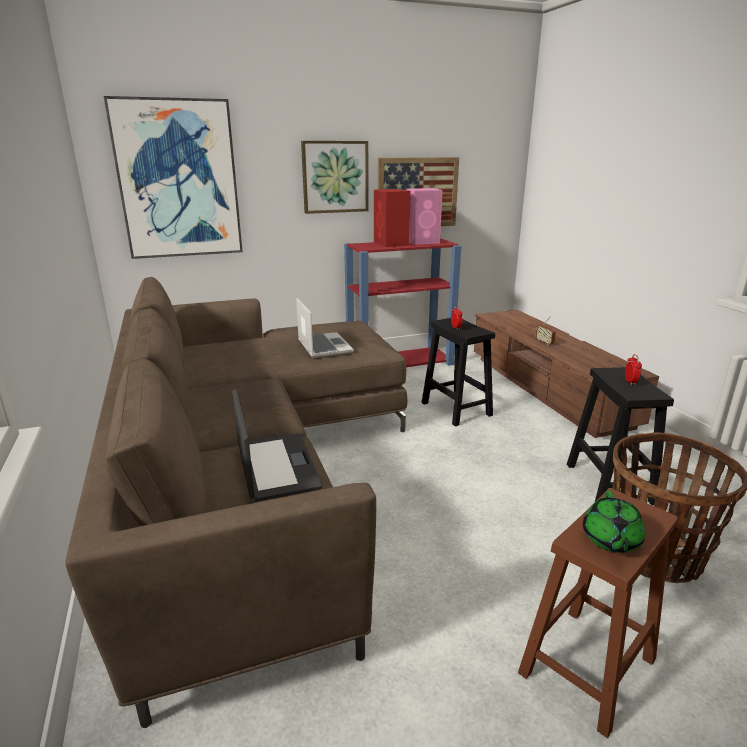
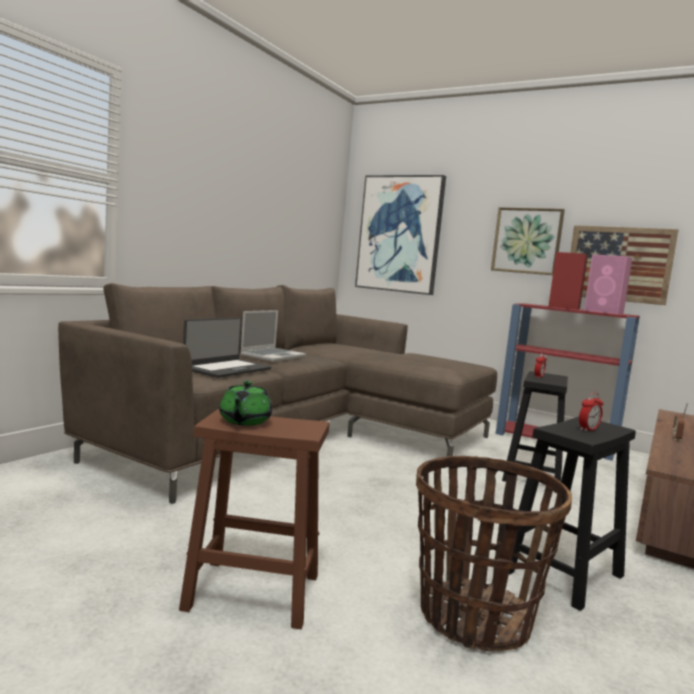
camera: 50 degrees right, 15 degrees down
laptop [296,298,354,358] -> laptop moved to [240,310,306,362]
green teapot [583,491,645,553] -> green teapot turned 60 degrees counterclockwise [219,381,272,426]

